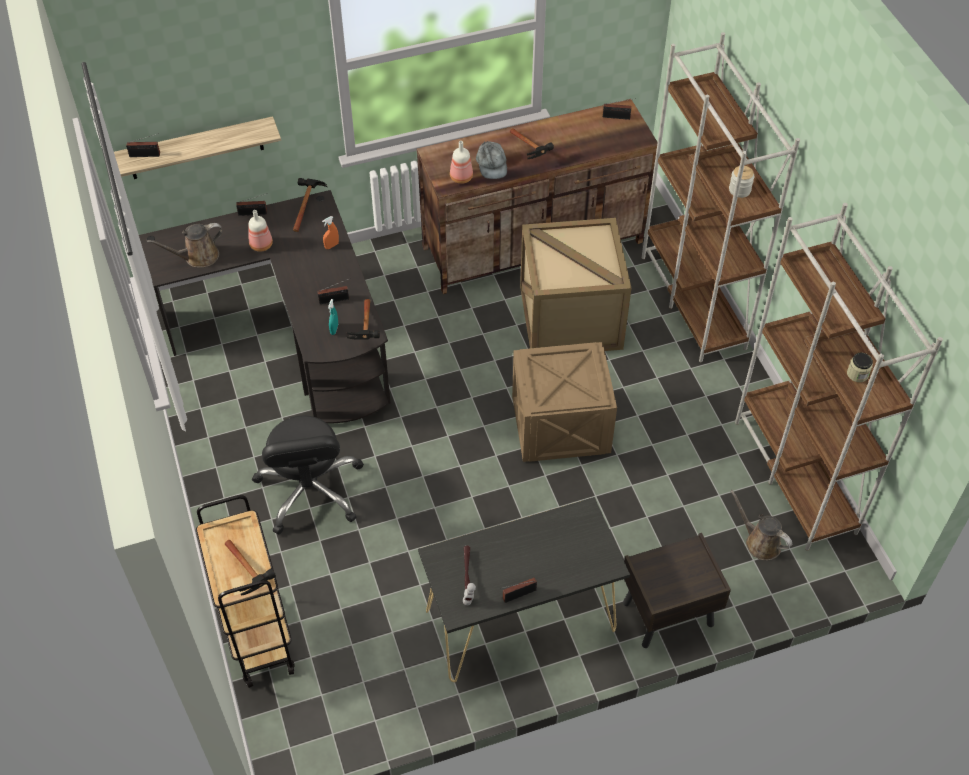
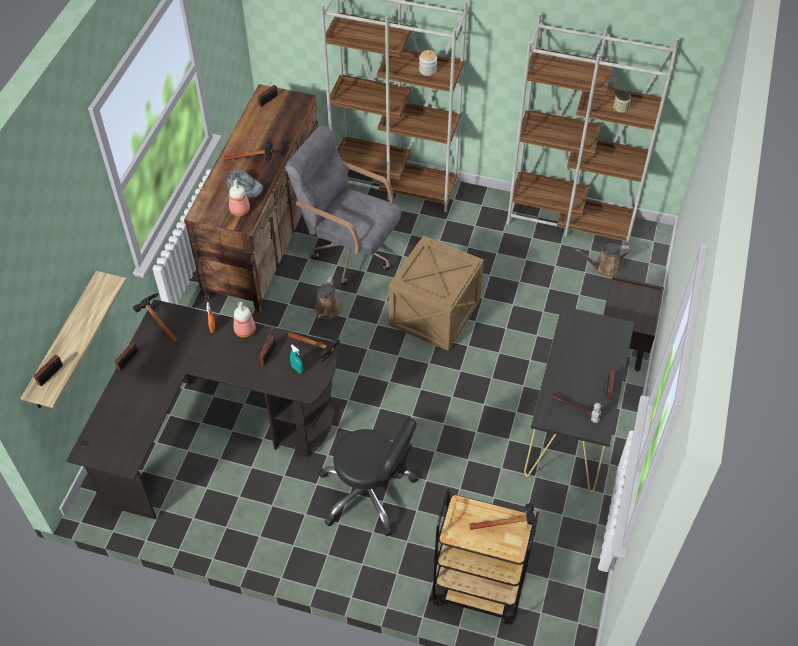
camera: 55 degrees left, 0 degrees up
brown watering can [147,223,223,267] -> brown watering can moved to [315,277,342,319]
bottle [249,210,273,252] -> bottle moved to [234,302,256,338]
crate [520,218,632,351] -> grey office chair [285,125,401,285]

